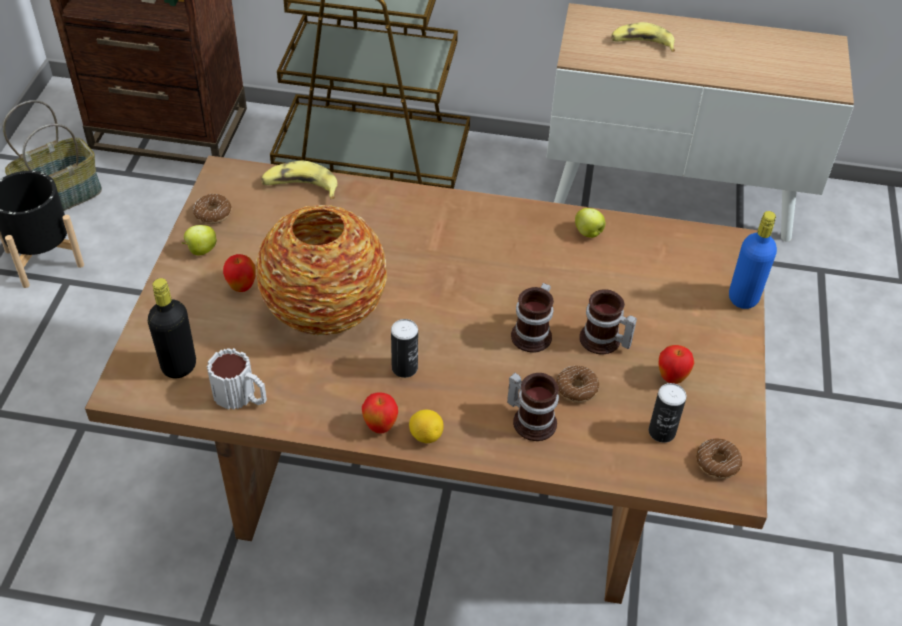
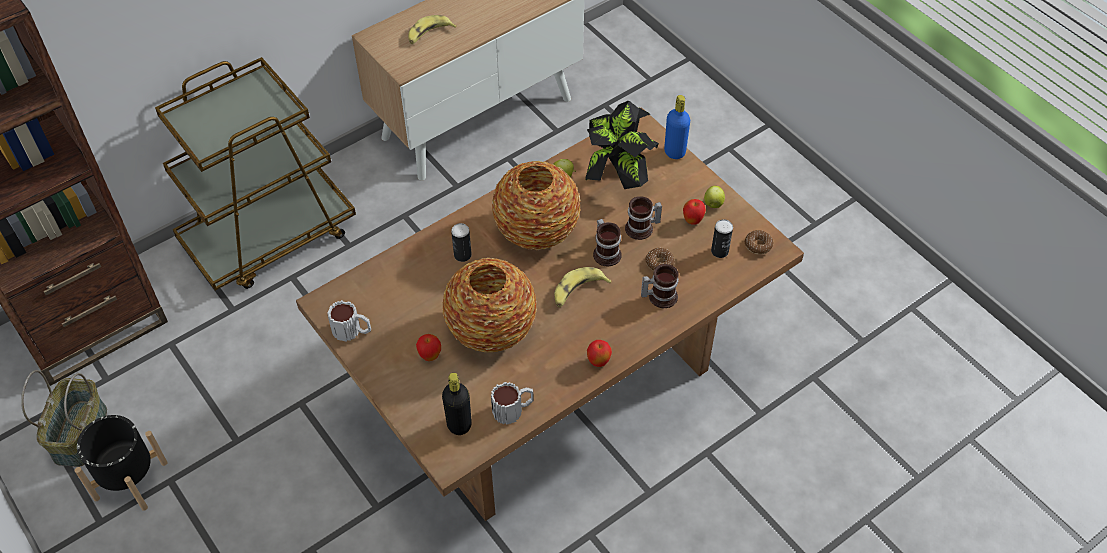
camera: 45 degrees left, 5 degrees up
apple [182,225,217,256] -> apple moved to [704,186,725,208]
donut [193,194,232,224] -> mug [327,300,371,342]
banana [261,161,338,199] -> banana moved to [554,267,612,307]
can [391,319,418,378] -> can moved to [451,223,472,262]
lemon [409,410,444,443] -> none
none -> vase [492,161,581,250]
none -> potted plant [585,100,659,189]

